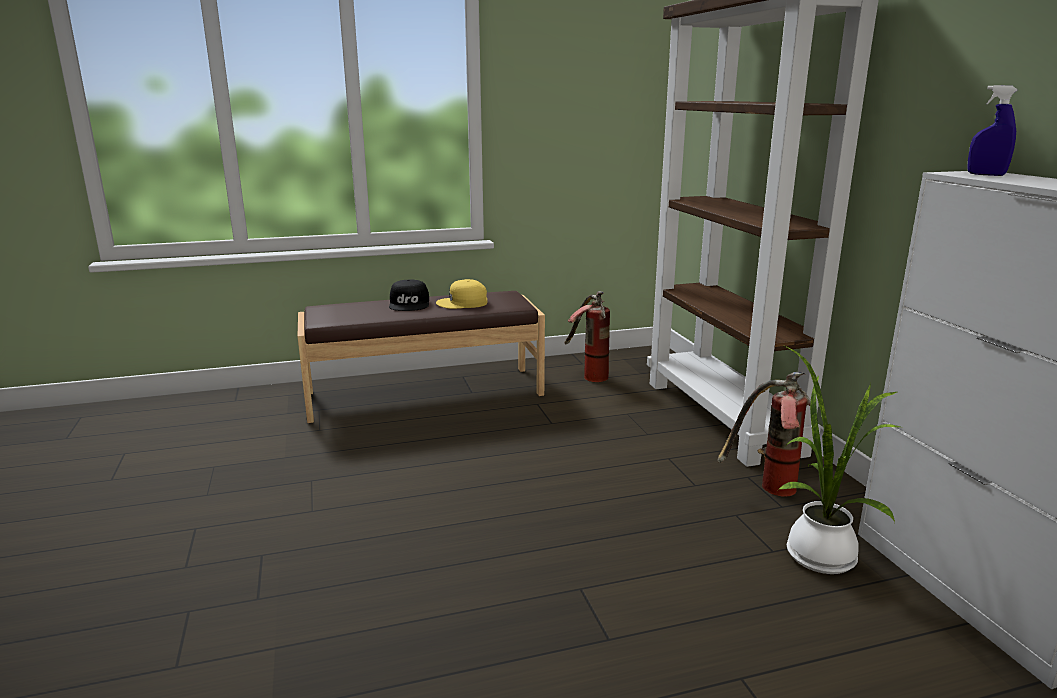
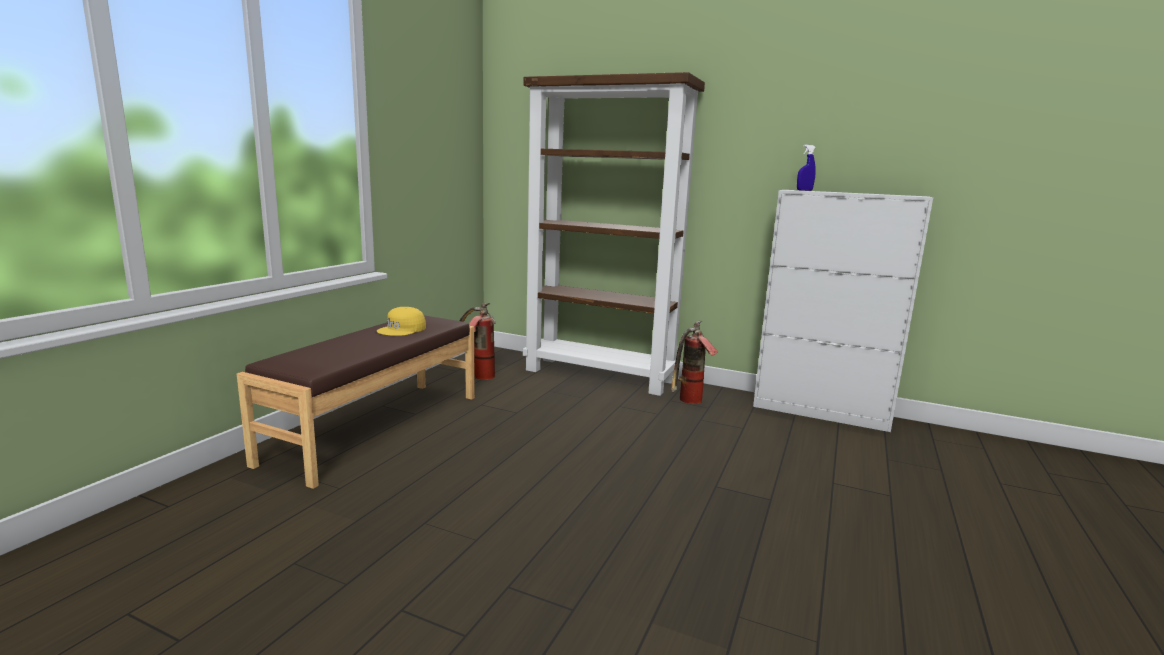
camera: 50 degrees left, 5 degrees down
black cap [389,280,429,311] -> none
potted plant [777,346,900,574] -> none

